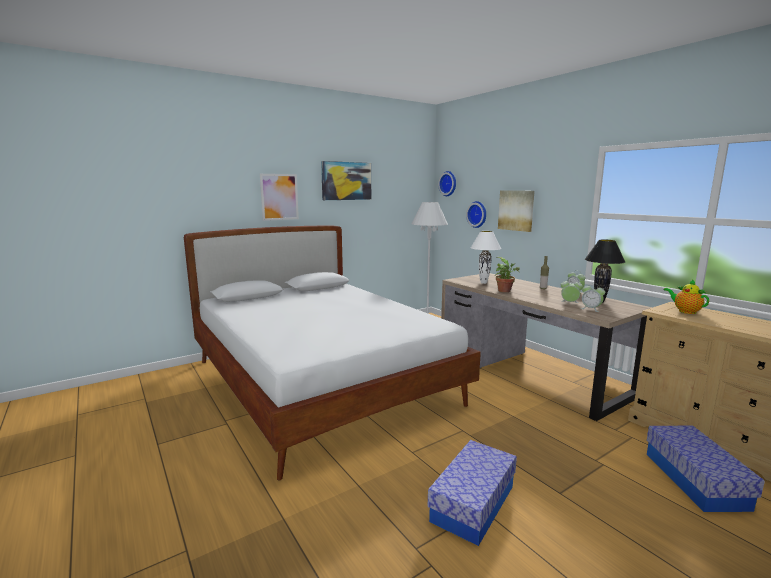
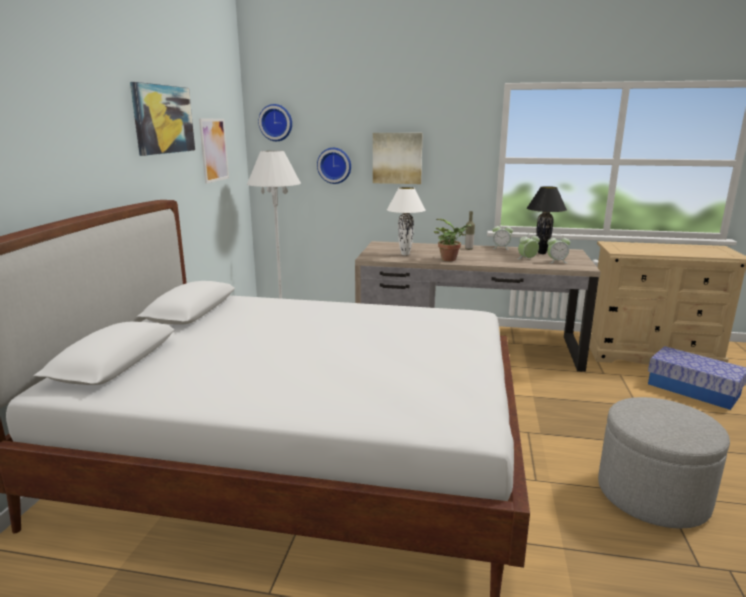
camera: 45 degrees left, 5 degrees up
picture [260,174,299,221] -> picture moved to [199,119,229,184]
storage box [428,440,517,546] -> grey ottoman [598,397,730,529]
teapot [664,279,709,314] -> none

